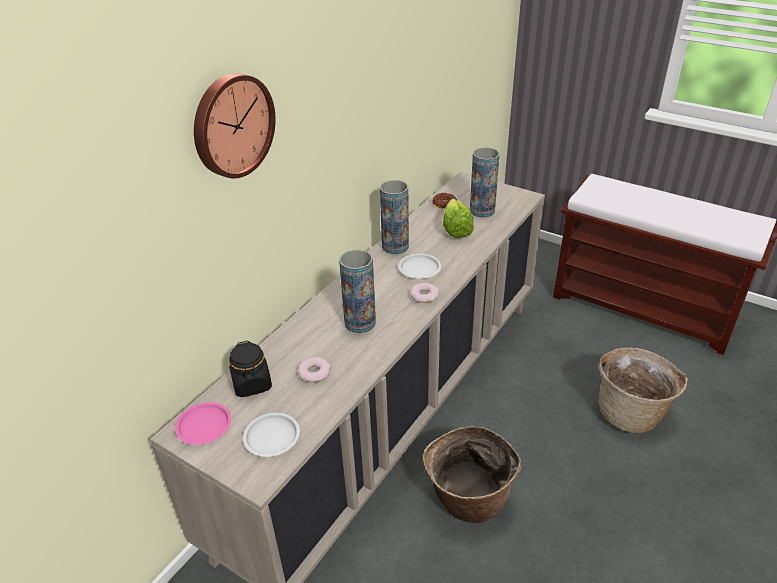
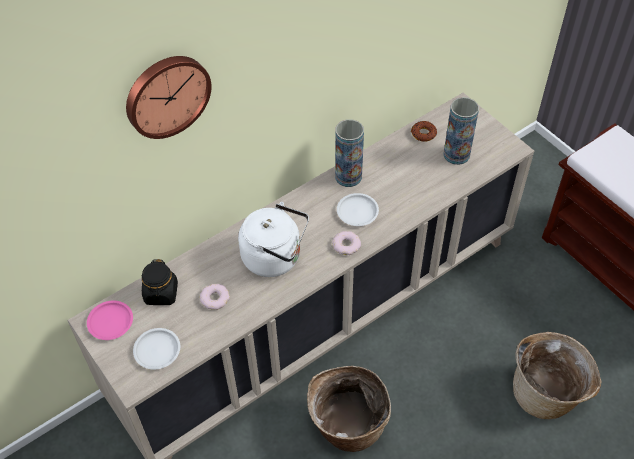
camera: 20 degrees right, 15 degrees up
vase [339,250,376,333] -> white kettle [238,202,309,277]
lettuce [443,199,474,238] -> none

